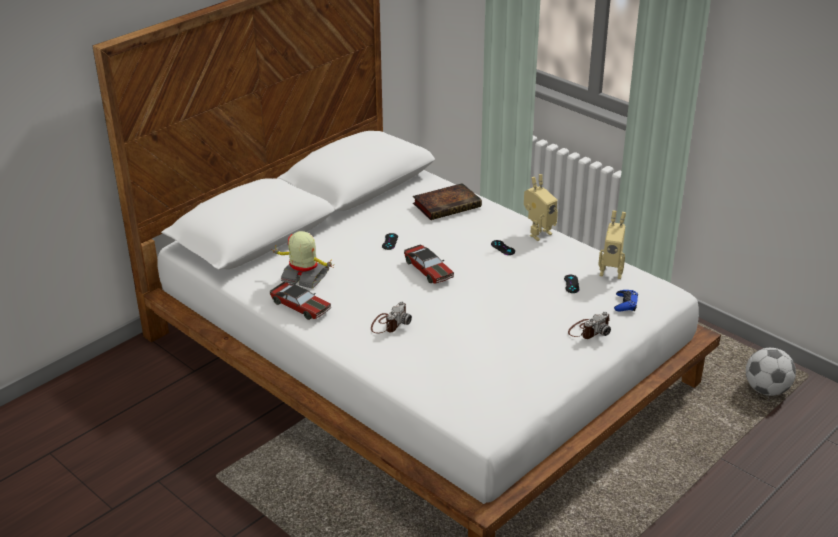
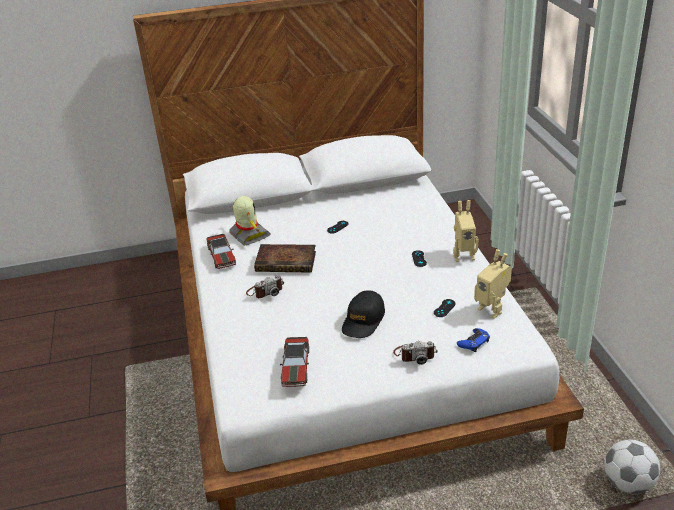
camera: 35 degrees right, 0 degrees up
toy car [404,245,454,283] -> toy car moved to [280,337,309,387]
book [413,183,482,220] -> book moved to [254,244,316,273]
none -> black cap [342,290,385,338]

